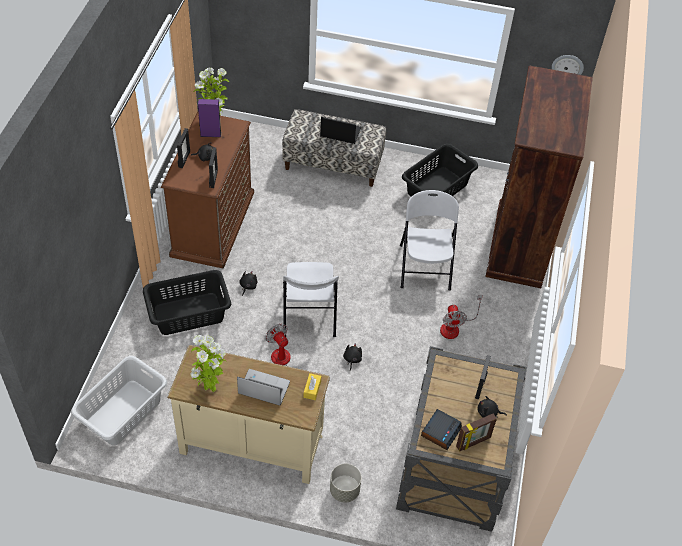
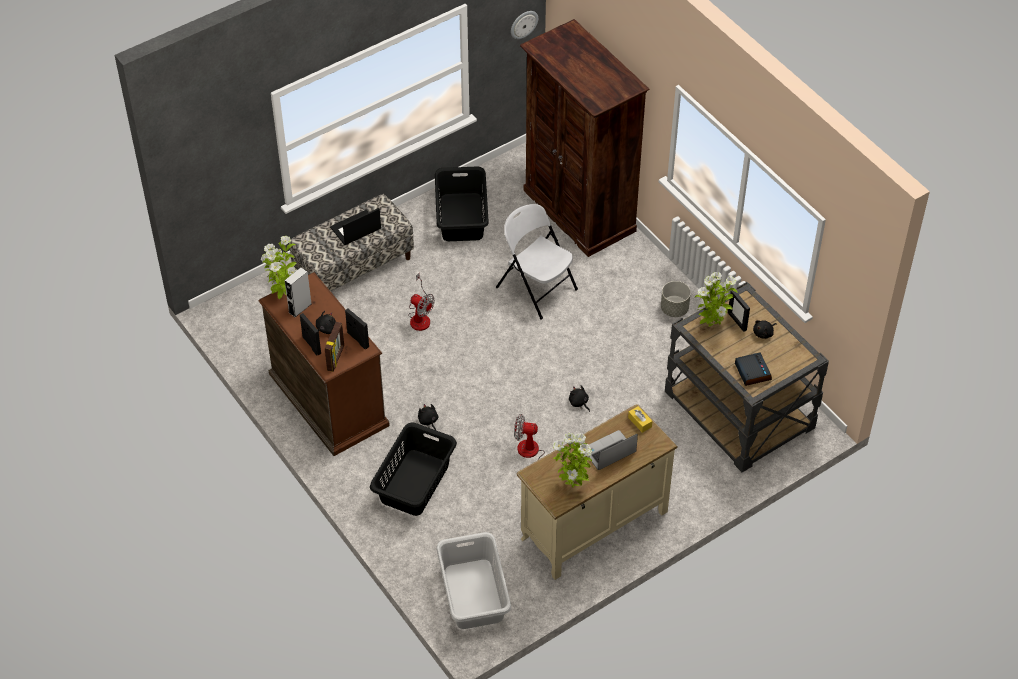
camera: 45 degrees left, 0 degrees up
purple speaker [198,99,221,137] -> grey speaker [285,267,312,317]
white chair [283,262,339,337] -> none
grey planter [330,463,362,502] -> grey planter moved to [661,281,691,317]
fan [440,295,483,339] -> fan moved to [408,273,435,331]
picture frame [456,414,497,452] -> picture frame moved to [325,322,344,372]
none -> potted plant [694,272,738,327]

